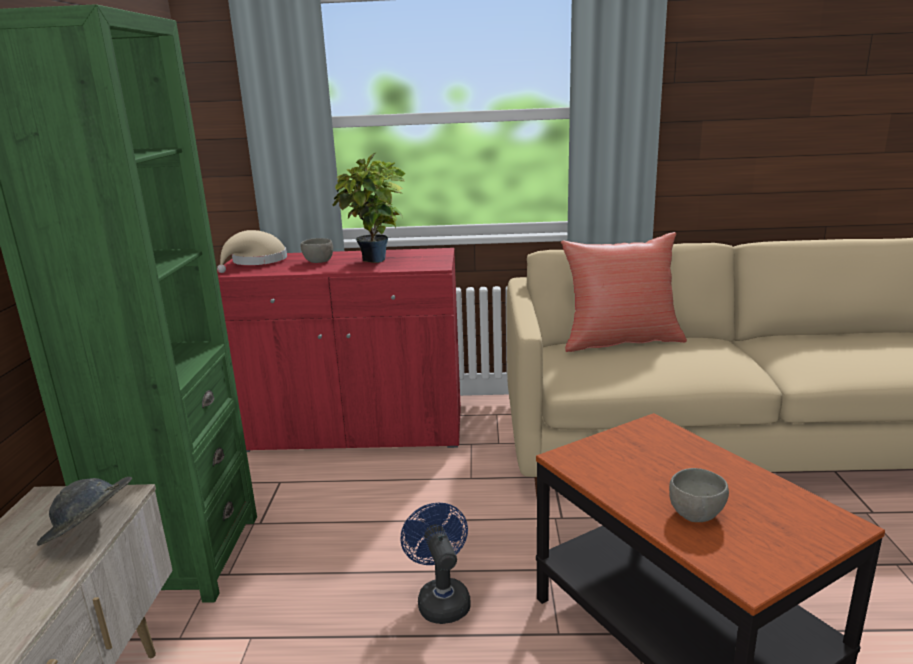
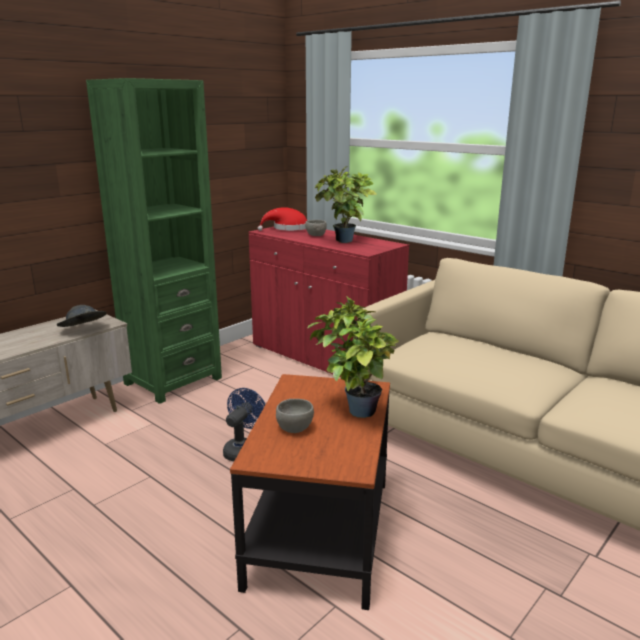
camera: 40 degrees right, 0 degrees up
beige hat [217,230,287,273] -> red hat [258,207,307,231]
red pillow [561,232,687,352] -> none
none -> potted plant [307,296,399,418]

